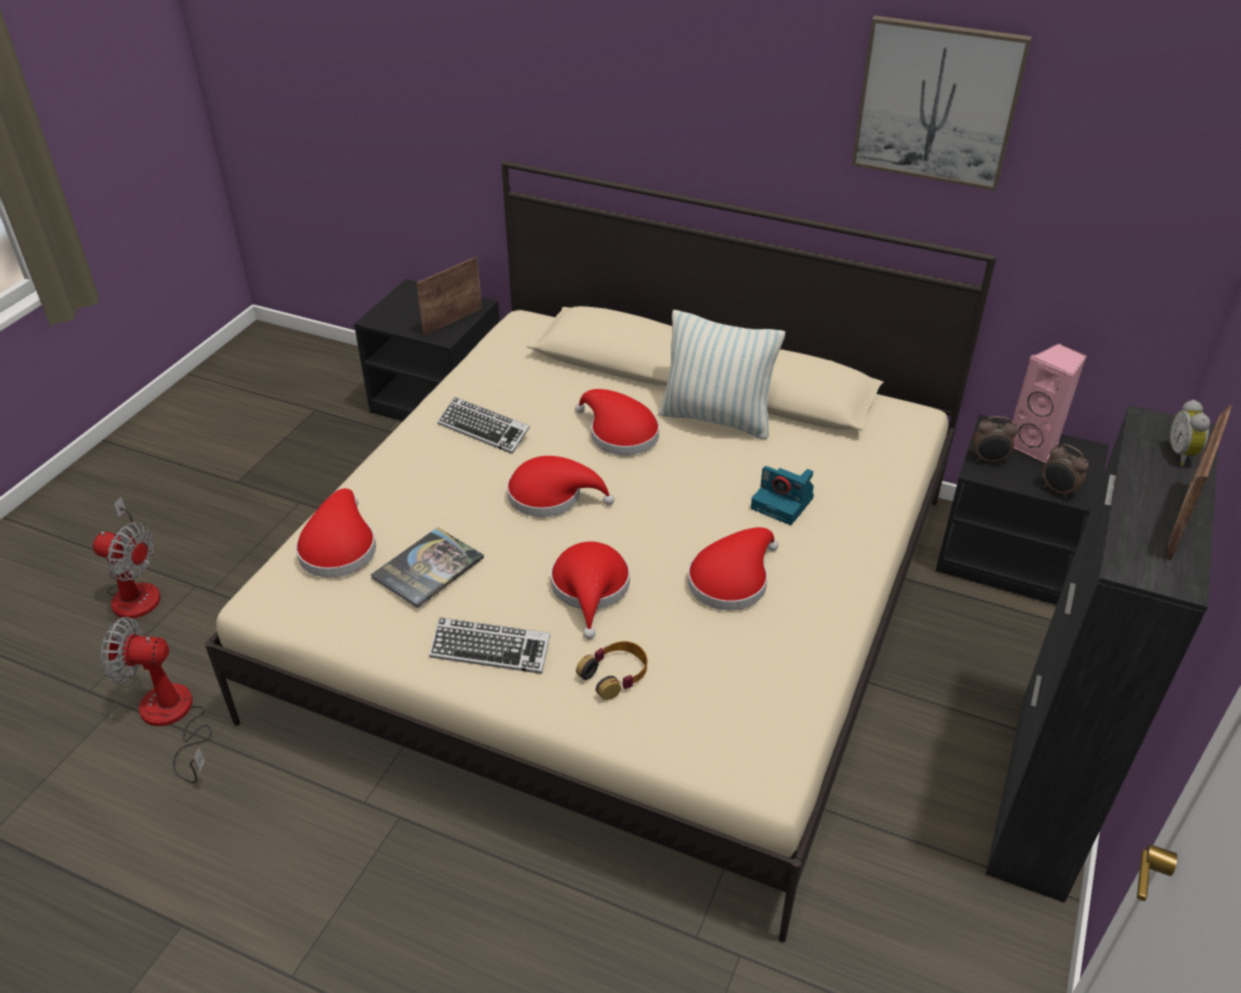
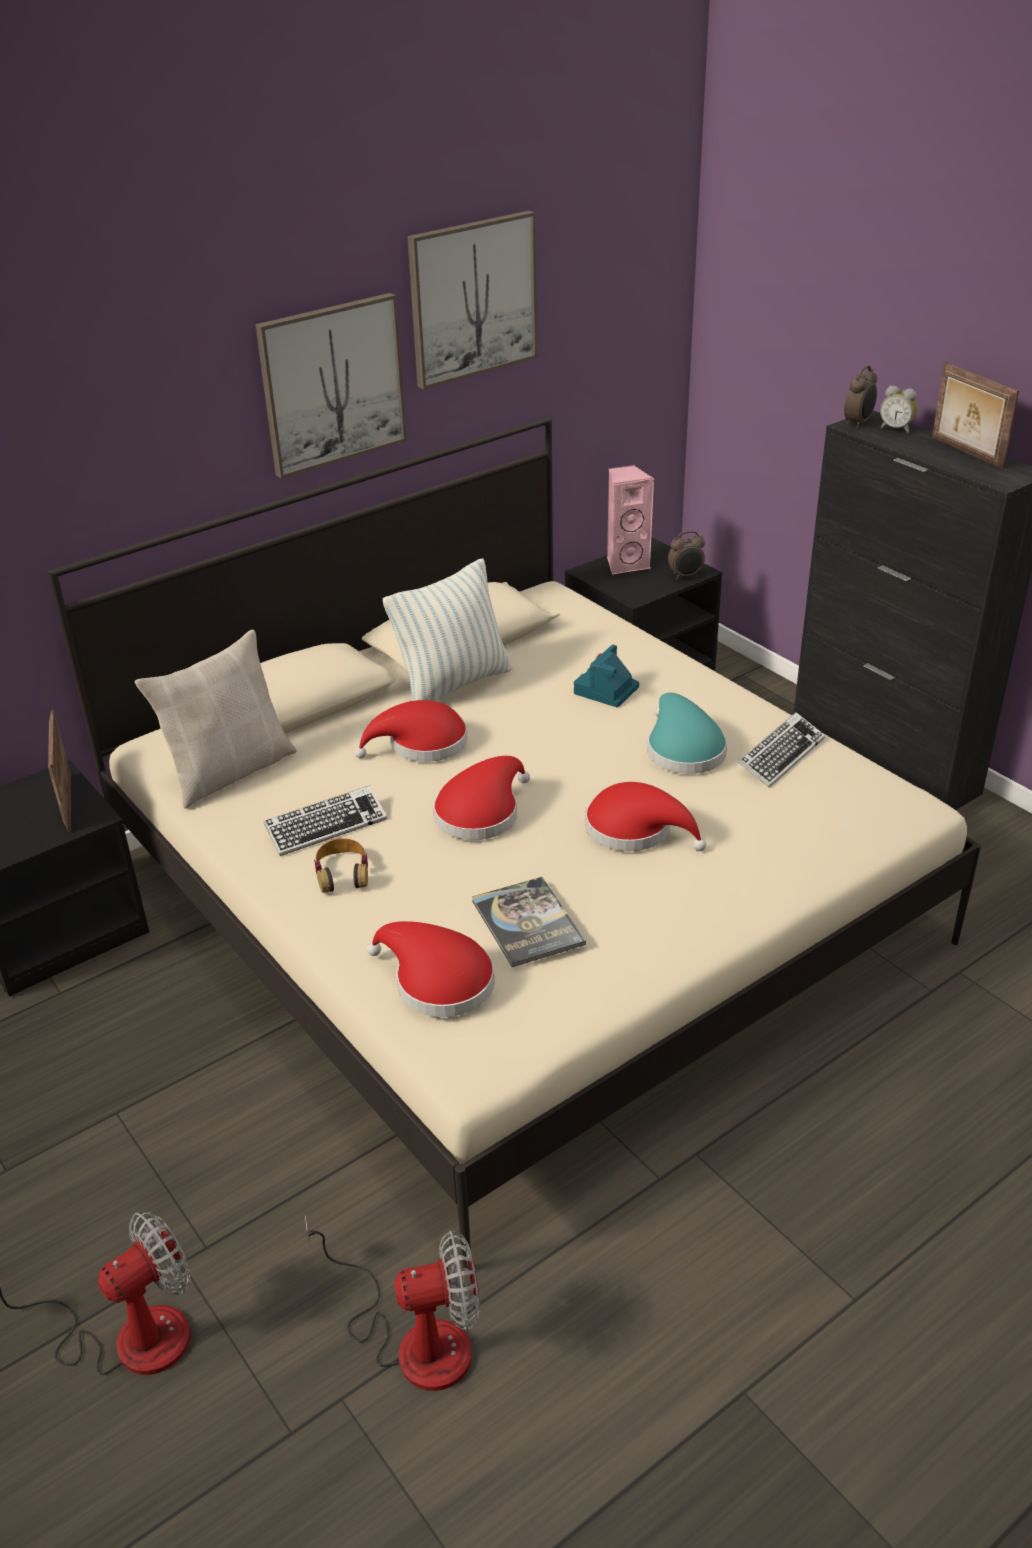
camera: 60 degrees left, 5 degrees down
fan [101,617,212,783] -> fan turned 135 degrees counterclockwise [305,1216,480,1391]
keyboard [429,617,551,674] -> keyboard moved to [738,712,825,787]
headphones [576,641,647,700] -> headphones moved to [314,838,368,893]
red hat [688,527,779,610] -> turquoise hat [647,693,727,774]
camera [751,466,814,525] -> camera turned 150 degrees clockwise [574,644,639,707]
alarm clock [973,416,1018,464] -> alarm clock moved to [844,365,877,428]
none -> beige pillow [135,630,297,808]
none -> picture [255,293,407,479]

